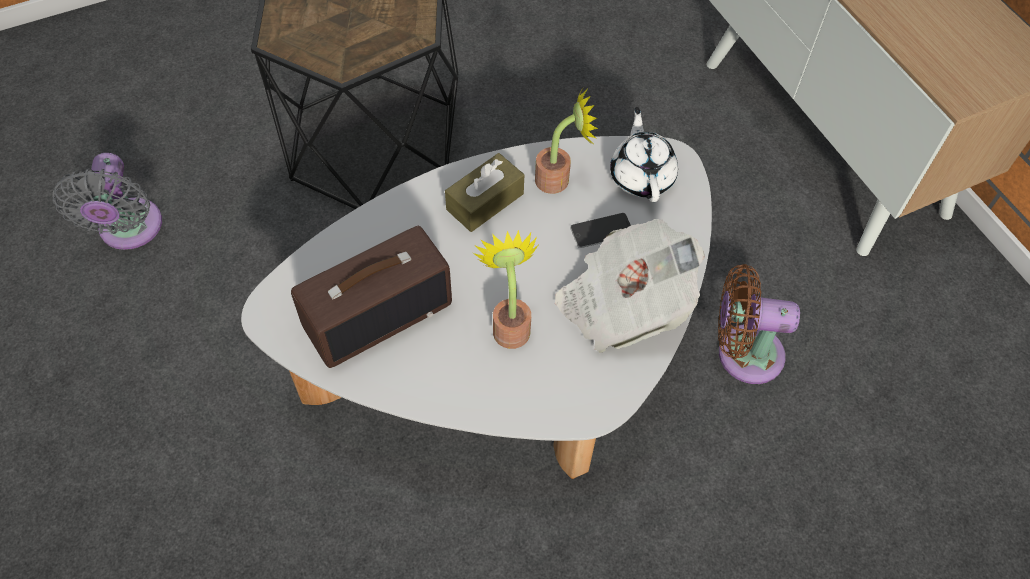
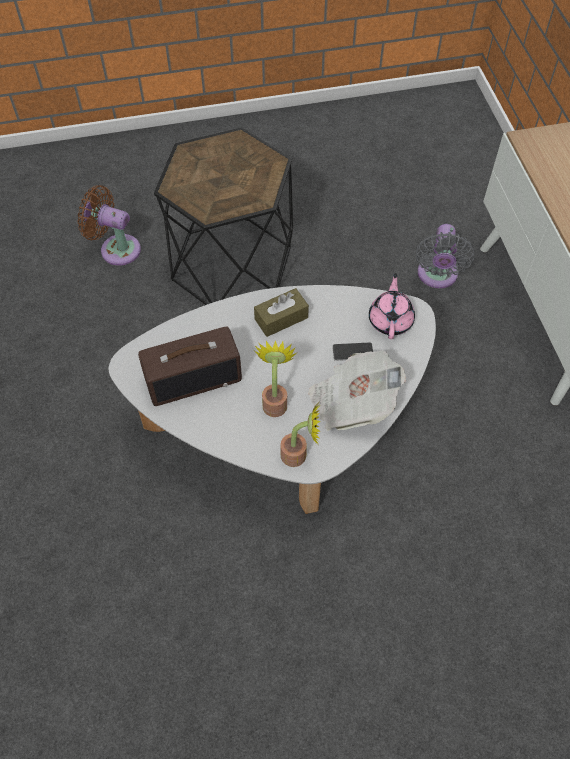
camera: 15 degrees right, 0 degrees up
grey fan [52,153,162,250] -> grey fan moved to [416,224,475,288]
potted plant [535,87,598,194] -> potted plant moved to [280,403,321,467]
white teapot [610,107,678,202] -> pink teapot [369,273,415,339]
brown fan [718,264,800,384] -> brown fan moved to [78,185,141,265]

